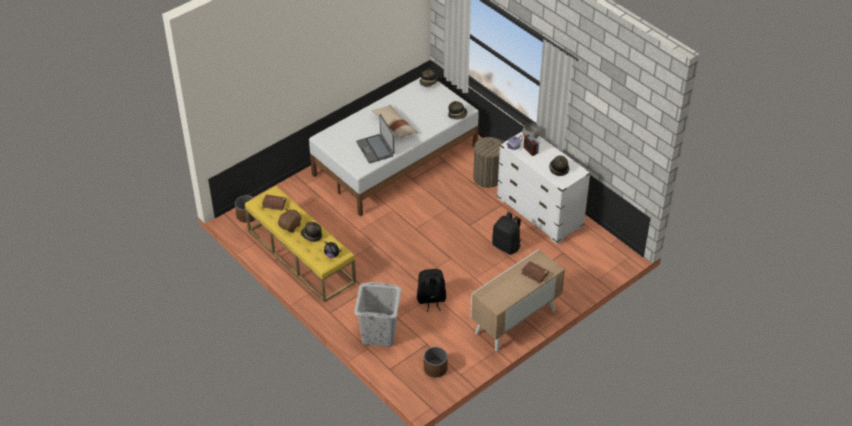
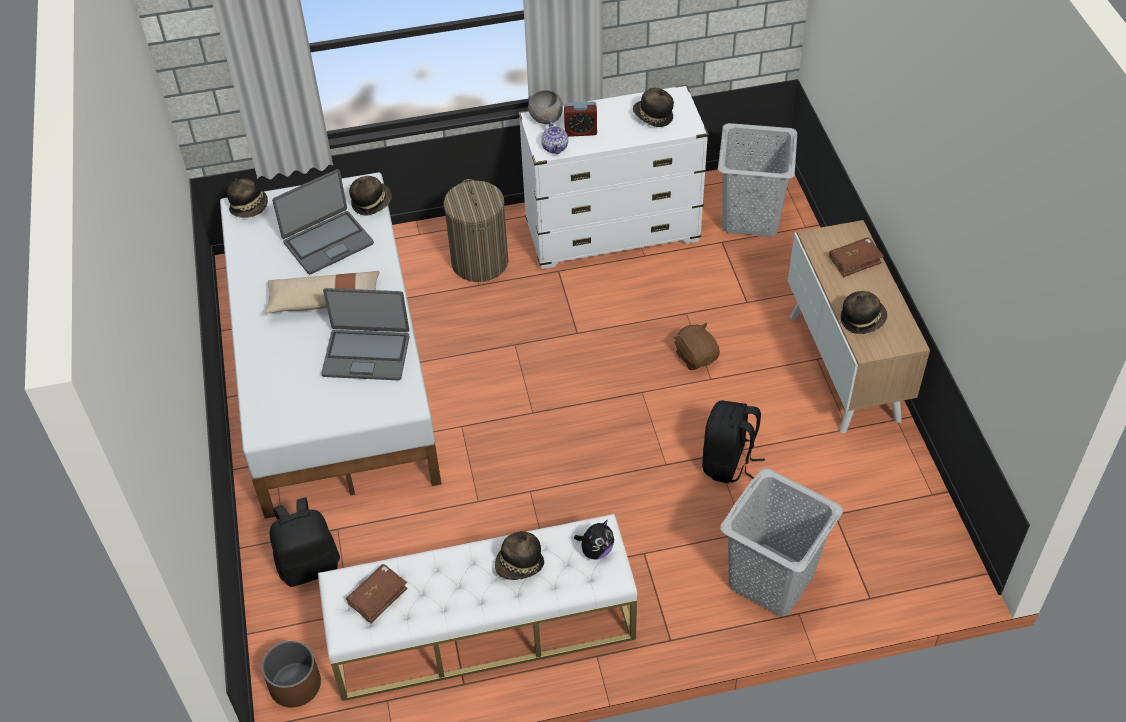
camera: 60 degrees left, 5 degrees up
yellow bench [245,186,356,302] -> white bench [318,514,637,701]
brown plush toy [278,208,301,233] -> brown plush toy moved to [674,323,720,370]
brown planter [424,347,448,378] -> none
black backpack [492,212,521,255] -> black backpack moved to [270,498,340,587]
none -> laptop [272,169,374,274]
none -> grey laundry basket [718,123,797,237]
none -> hat [841,291,887,334]

